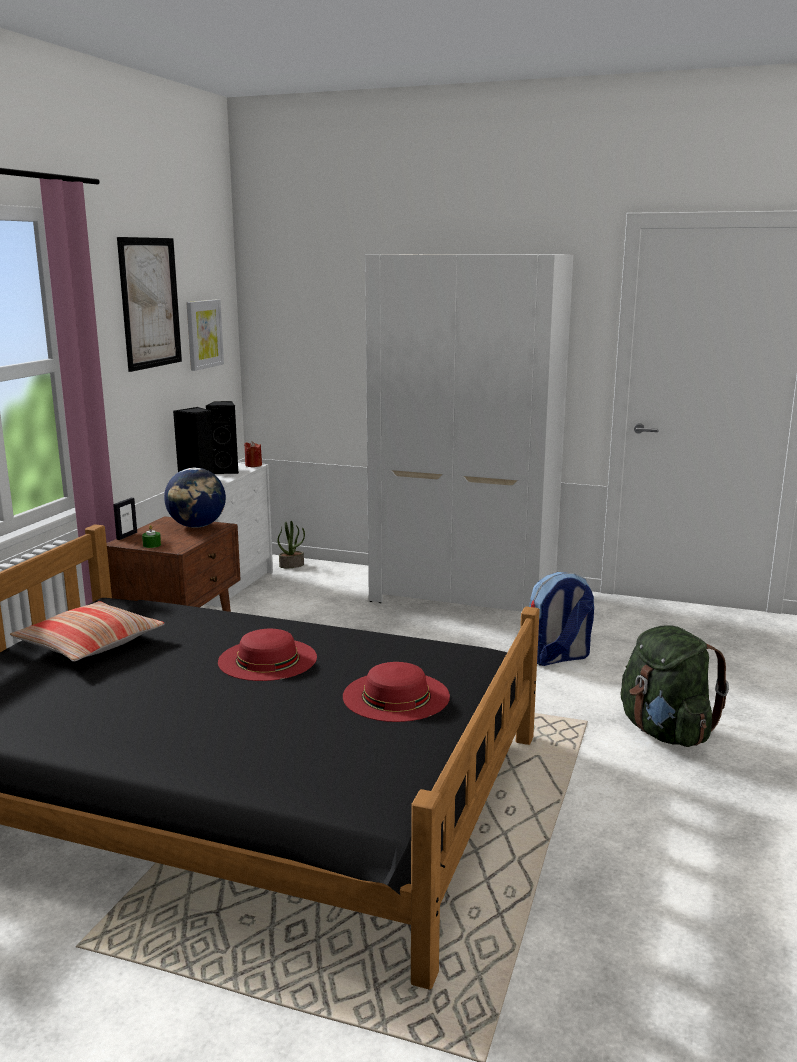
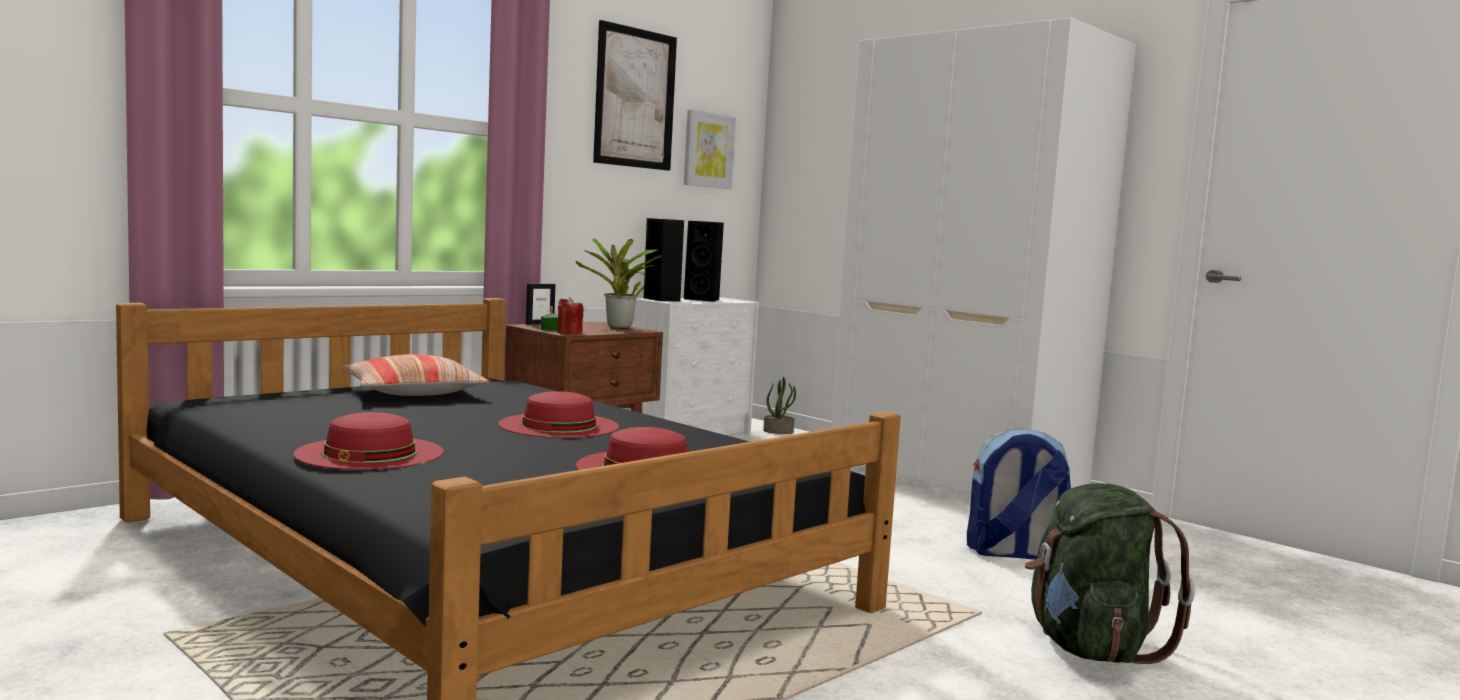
camera: 25 degrees right, 10 degrees down
globe [164,468,226,528] -> potted plant [576,238,661,329]
red candle [244,441,262,467] -> red candle moved to [557,297,583,335]
none -> red hat [293,412,443,470]

